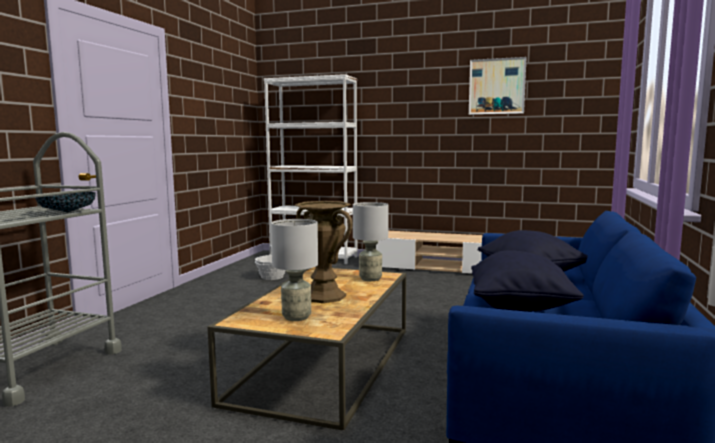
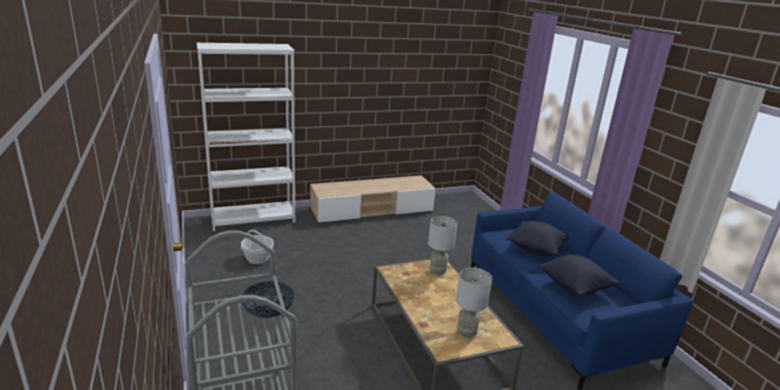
camera: 40 degrees left, 15 degrees up
brown vase [294,201,353,303] -> none
picture [469,57,527,115] -> none

